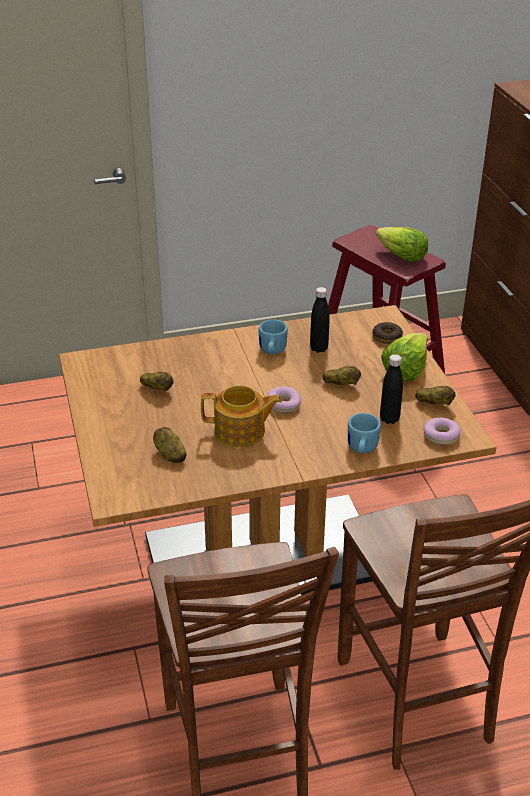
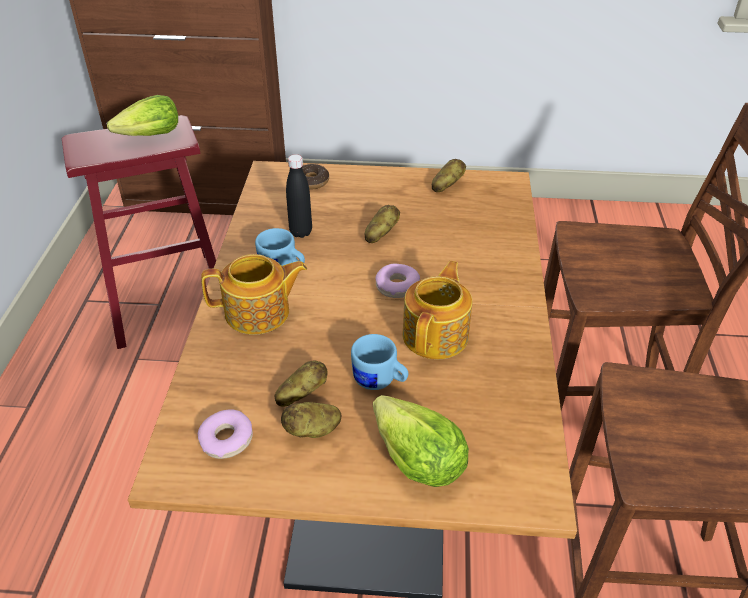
camera: 70 degrees left, 5 degrees up
potato [153,427,186,463] -> potato moved to [281,402,342,438]
blue mug [348,413,381,453] -> blue mug moved to [351,334,408,390]
black bottle [380,354,403,424] -> none
lettuce [381,333,428,381] -> lettuce moved to [373,395,469,487]
donut [424,417,461,445] -> donut moved to [198,409,253,459]
none -> teapot [201,254,307,335]

